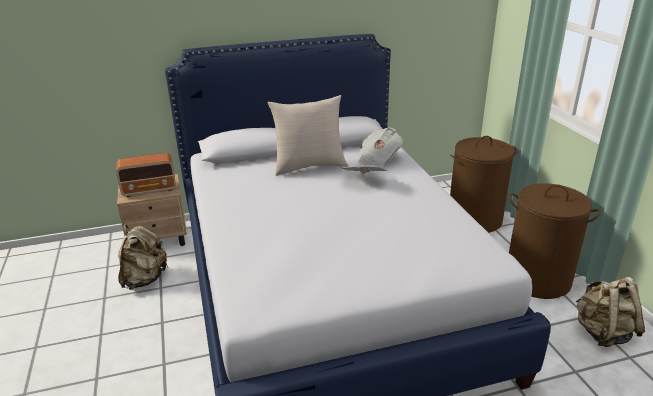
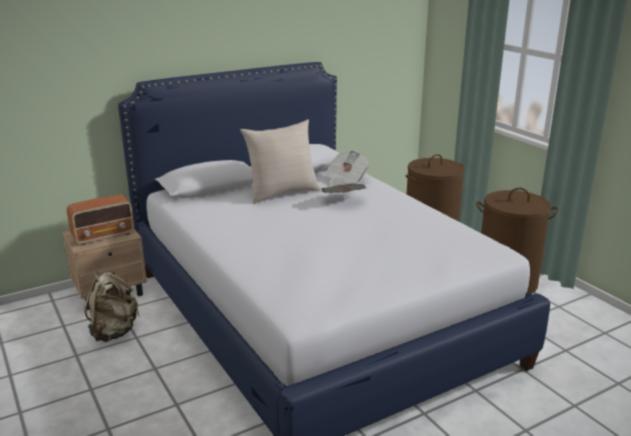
camera: 15 degrees left, 5 degrees down
beige backpack [575,277,645,347] -> none

